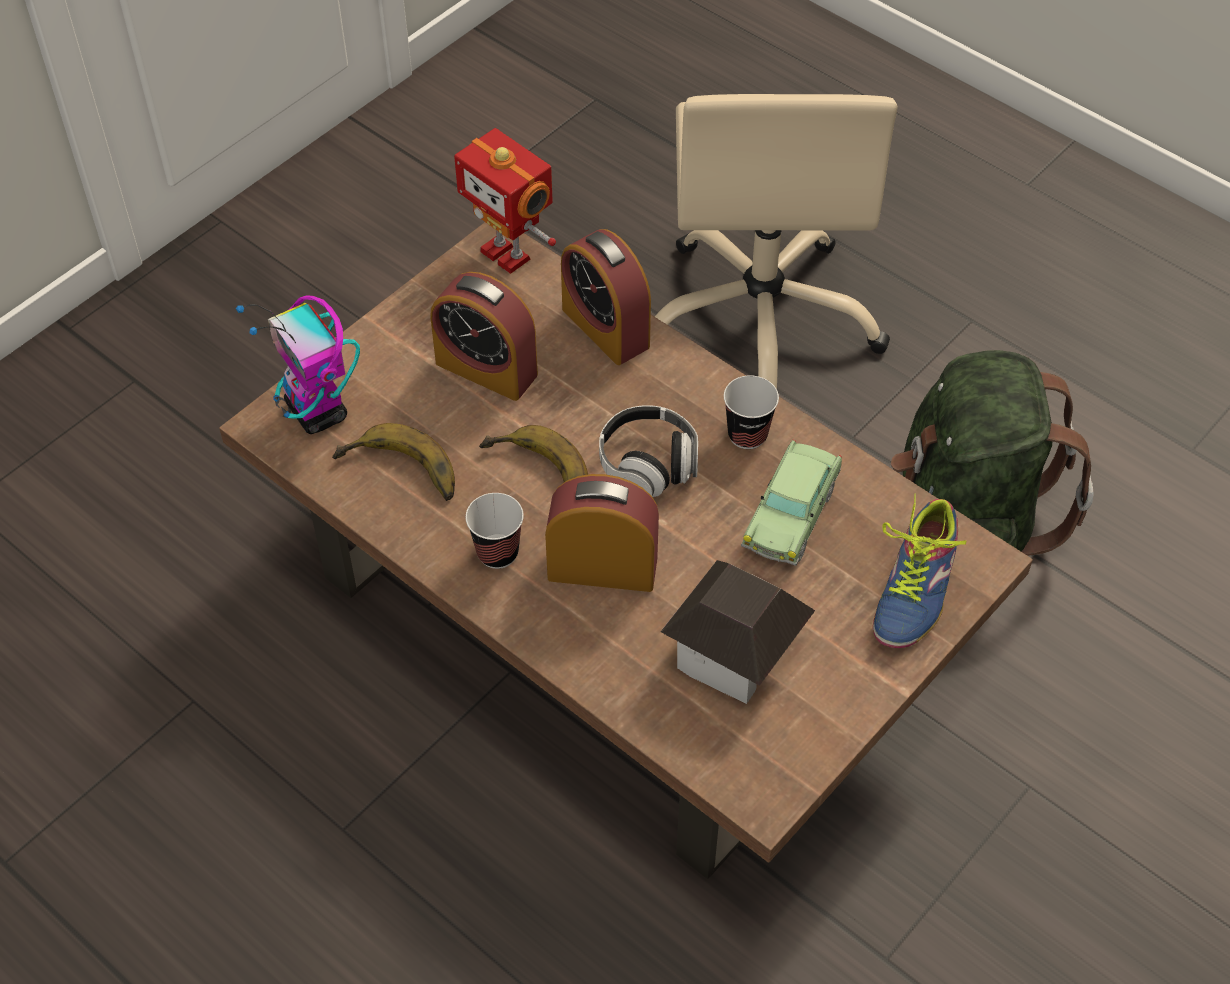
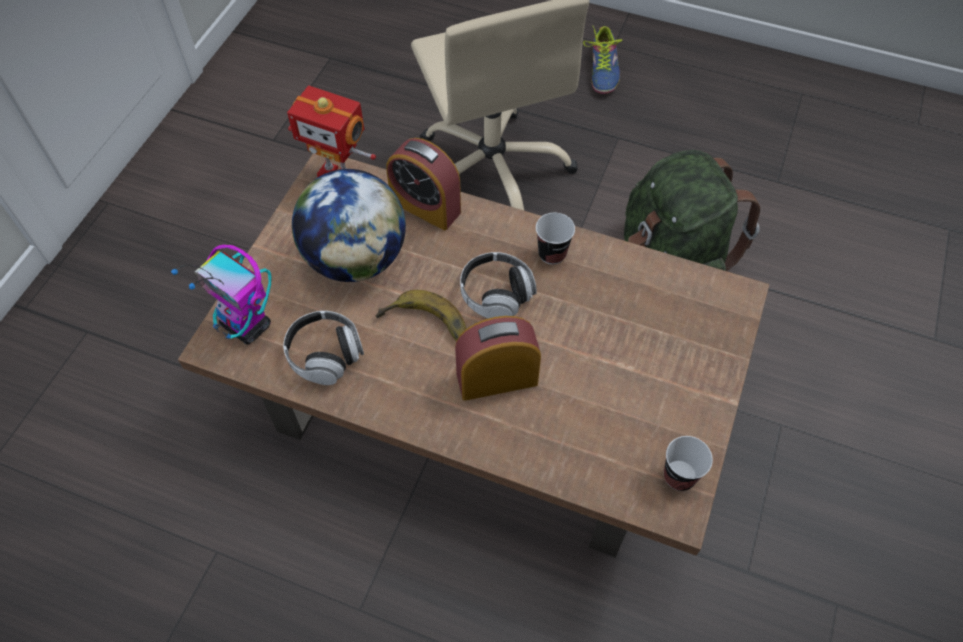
camera: 20 degrees left, 5 degrees up
banana [332,423,455,501] -> headphones [283,311,364,385]
alarm clock [430,272,538,401] -> globe [292,169,406,282]
cup [465,493,524,569] -> cup moved to [664,436,713,491]
toy house [660,560,815,704] -> none
toy car [741,440,842,566] -> none
shoe [873,494,966,648] -> shoe moved to [583,25,622,94]

